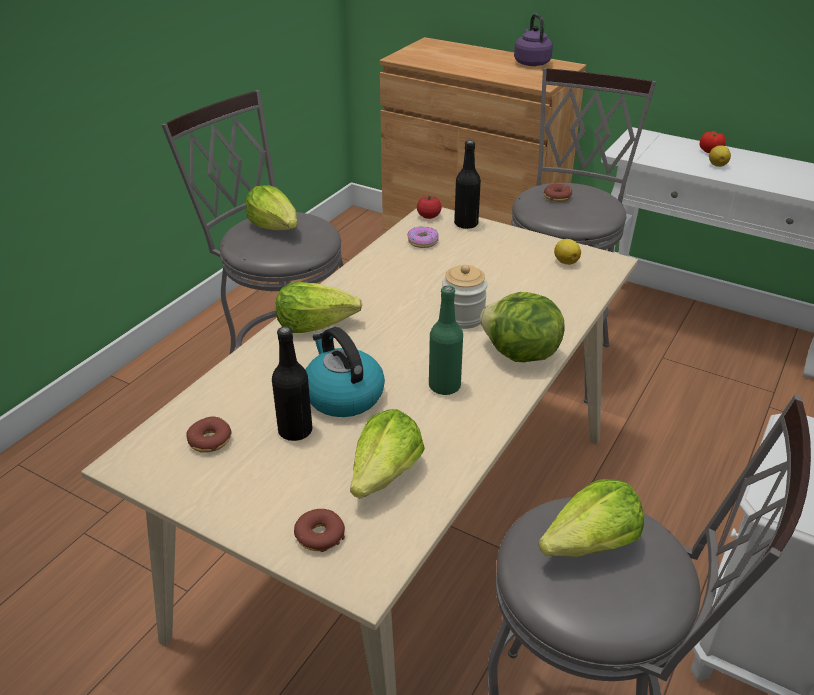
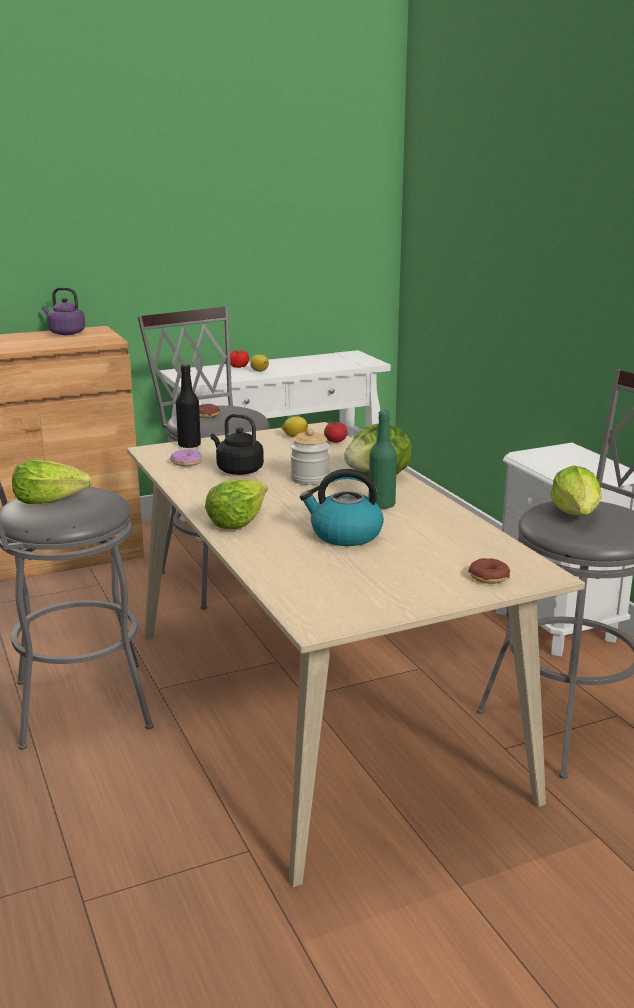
camera: 55 degrees left, 15 degrees down
donut [186,416,232,453] -> none
black bottle [272,326,313,441] -> none
lettuce [350,409,425,498] -> none
tomato [417,195,442,219] -> tomato moved to [324,421,348,443]
none -> black kettle [211,414,264,475]

